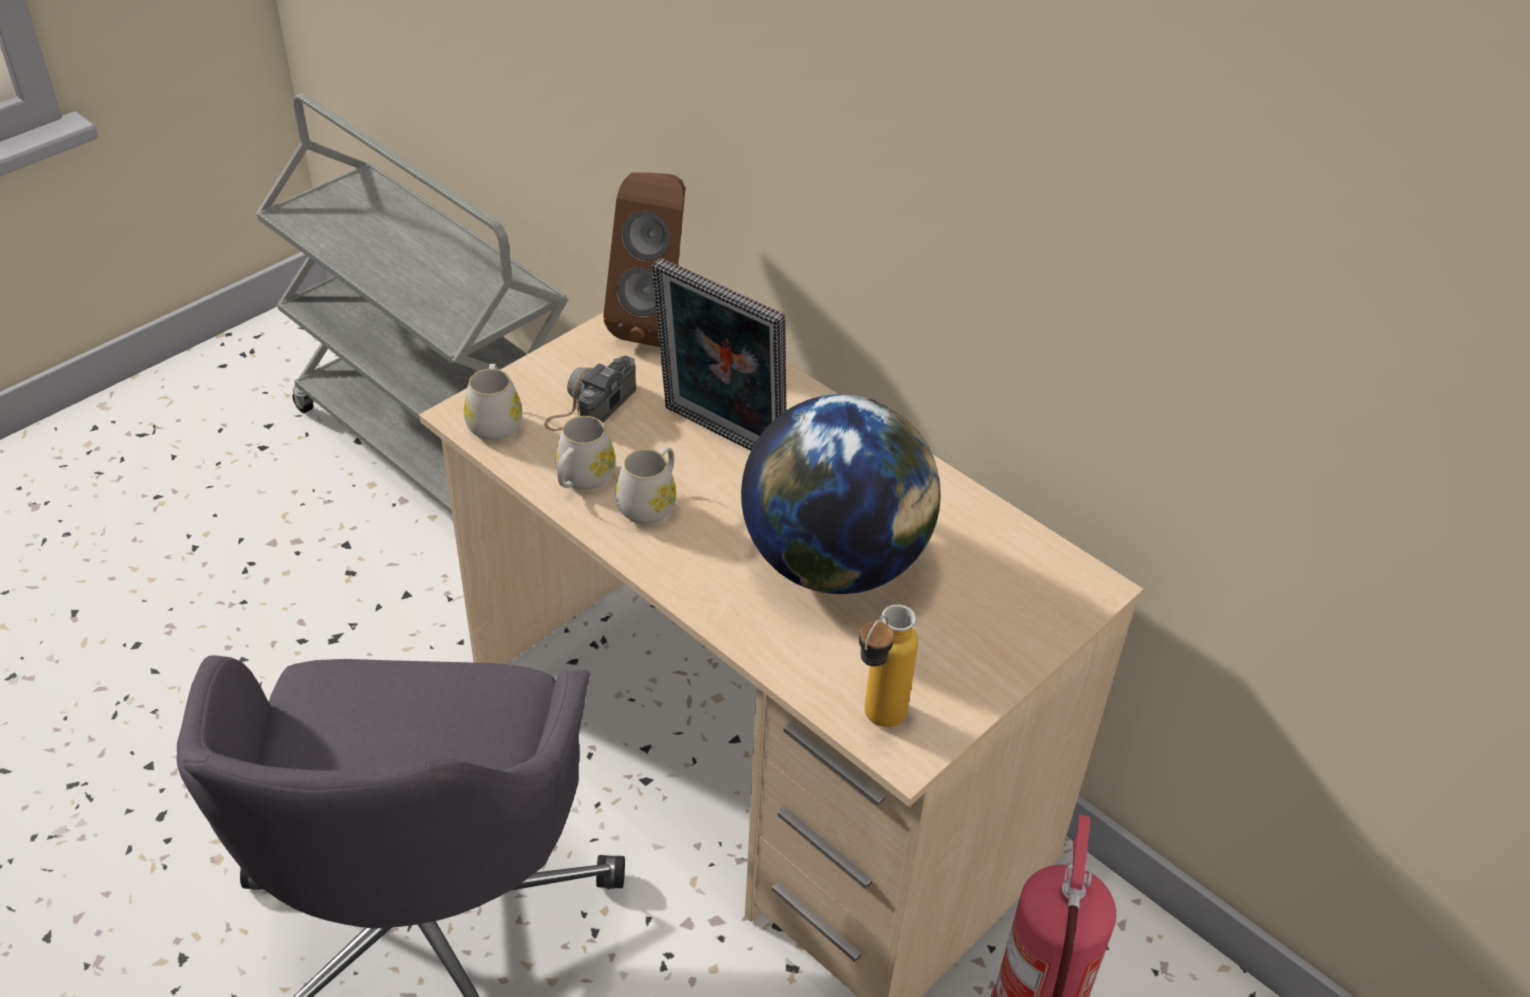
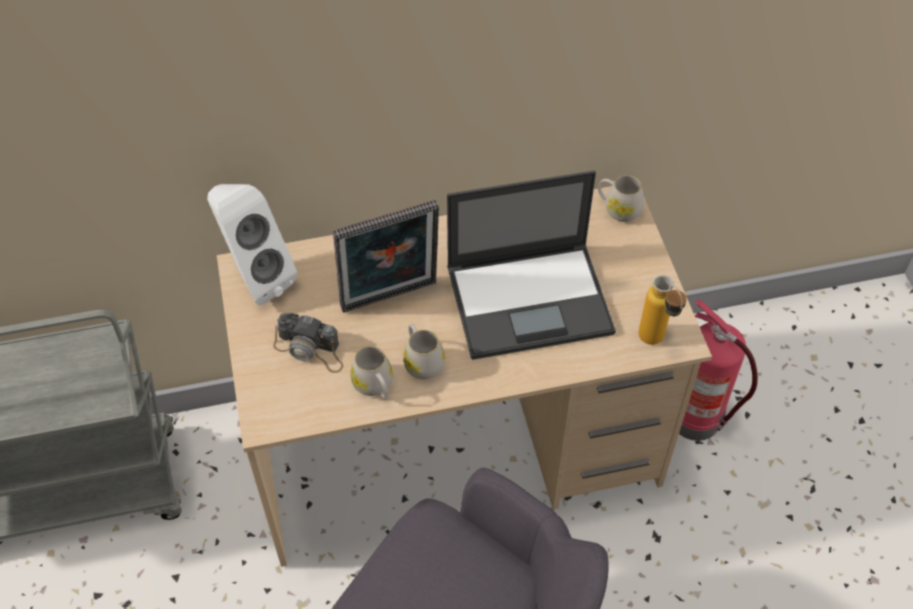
camera: 55 degrees left, 10 degrees up
white mug [464,364,522,441] -> white mug moved to [598,175,644,222]
camera [544,355,636,431] -> camera turned 45 degrees counterclockwise [273,313,343,373]
brown speaker [604,172,685,347] -> white speaker [207,184,297,305]
globe [741,394,941,594] -> laptop [447,171,616,360]

